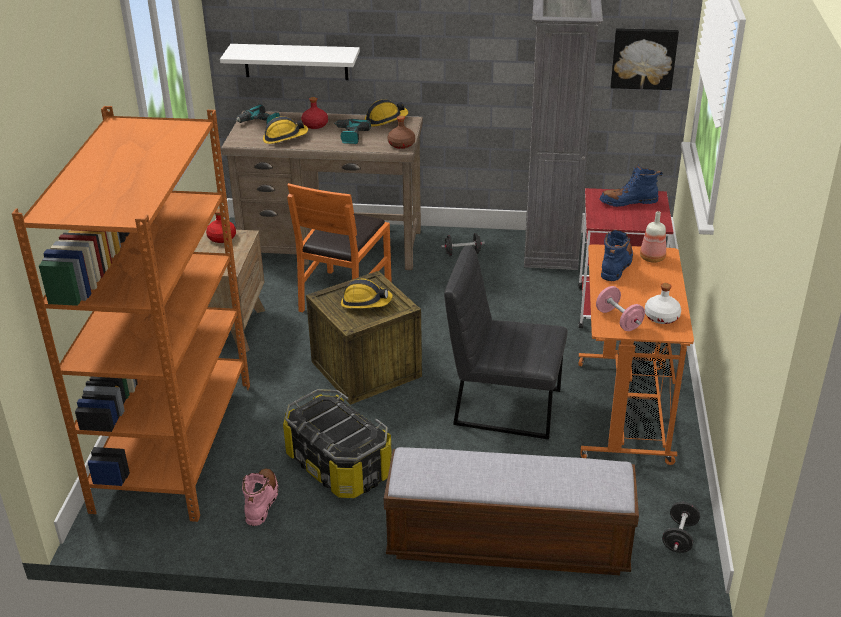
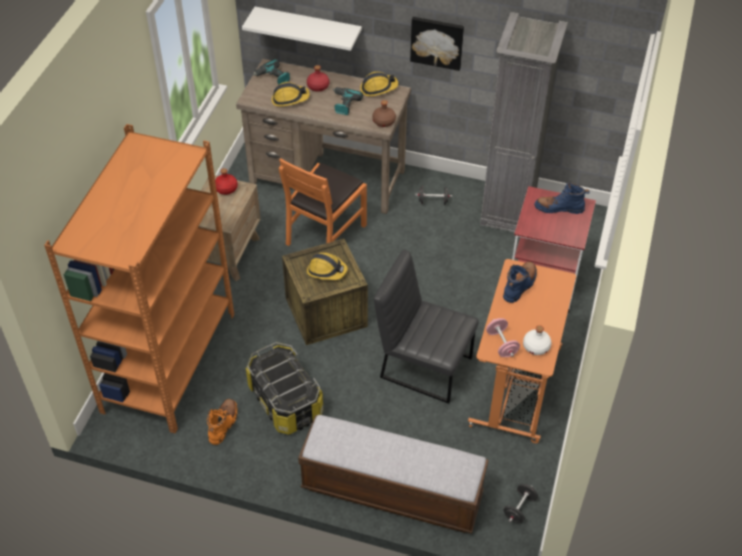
camera: 10 degrees right, 15 degrees up
pink boot [242,468,278,526] -> orange boot [207,399,238,445]
picture [610,28,679,90] -> picture moved to [410,17,464,71]
bottle [640,211,666,263] -> none

